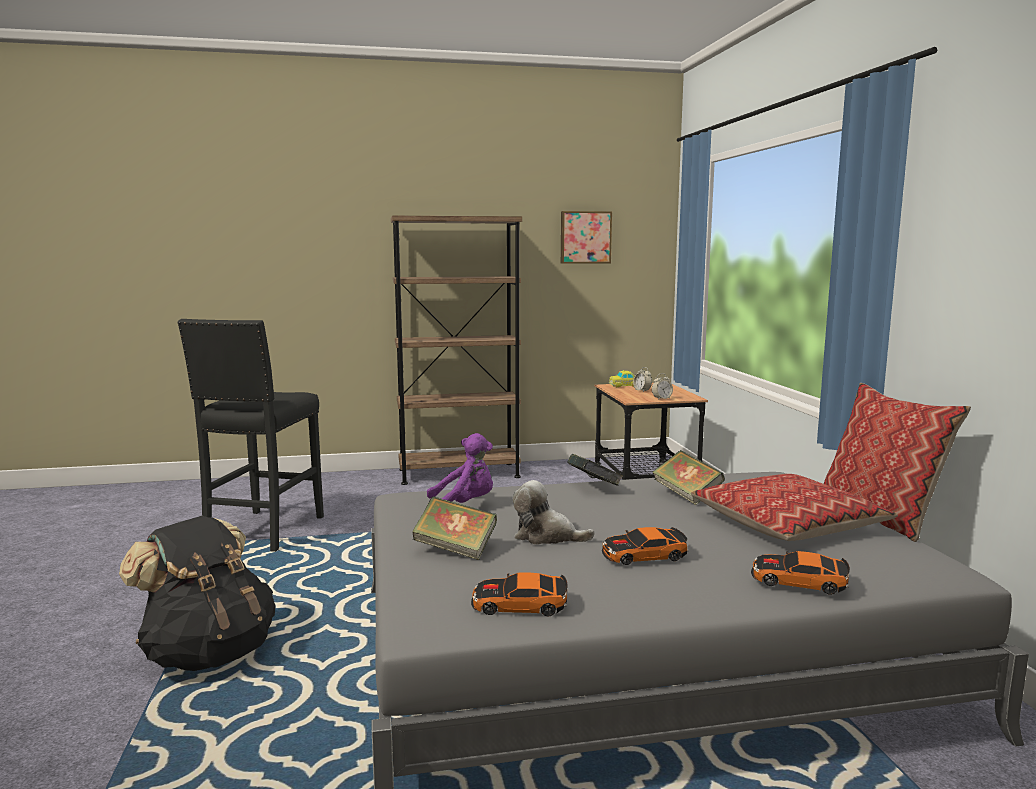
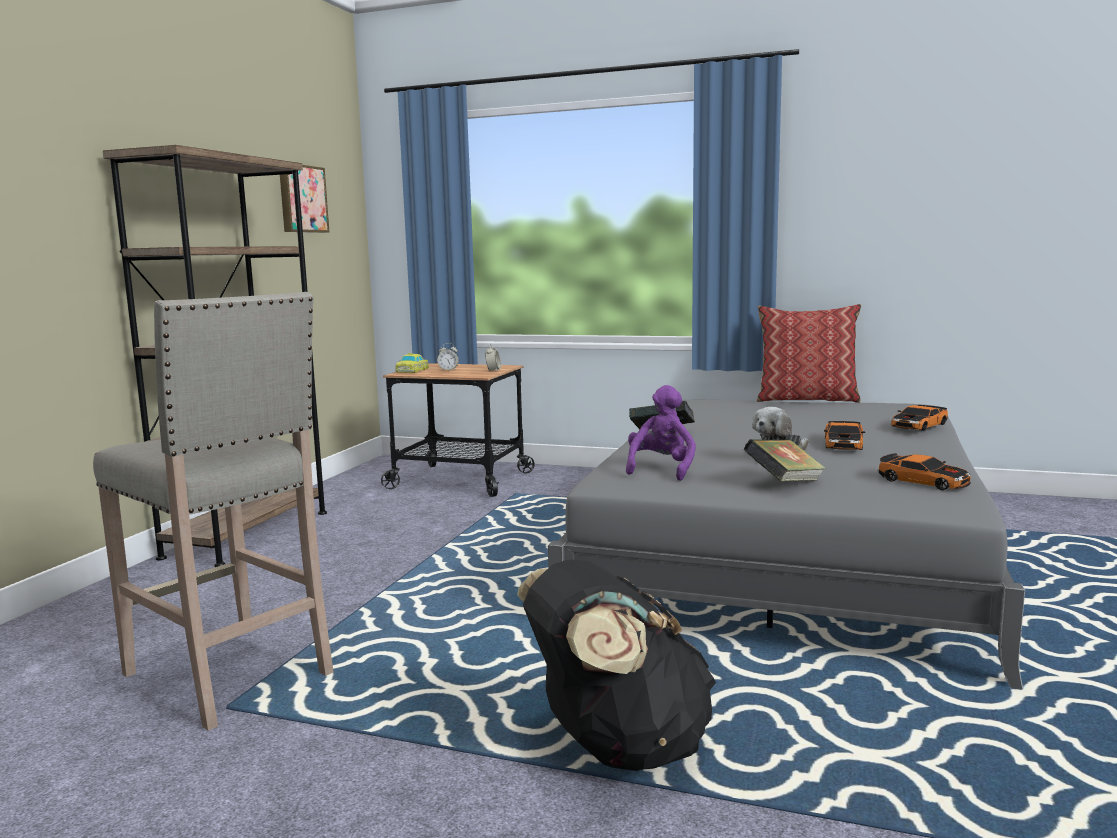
camera: 60 degrees left, 0 degrees up
black stool [178,319,324,552] -> beige stool [93,292,333,731]
toy car [471,573,568,616] -> toy car turned 75 degrees counterclockwise [877,453,971,490]
book [652,450,725,505] -> none
pillow [691,474,898,541] -> none

